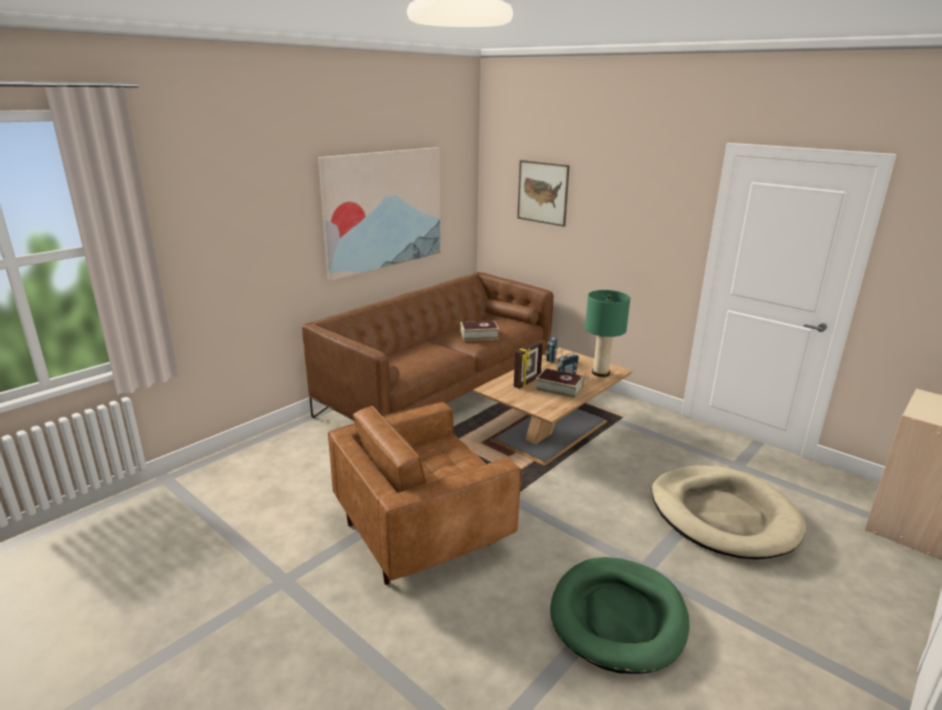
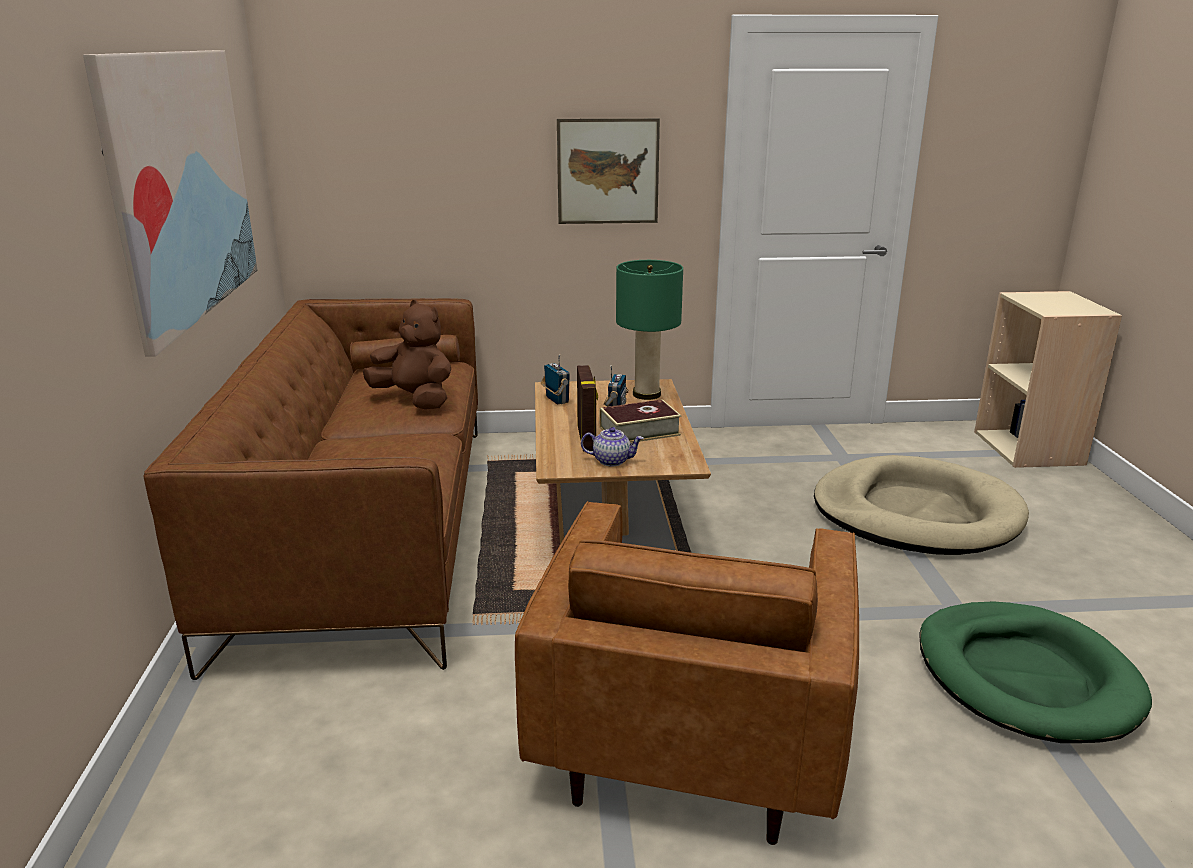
camera: 45 degrees left, 0 degrees up
book [460,321,499,341] -> brown plush toy [363,300,451,409]
picture [517,160,570,227] -> picture moved to [557,118,660,224]
none -> teapot [581,427,643,466]

